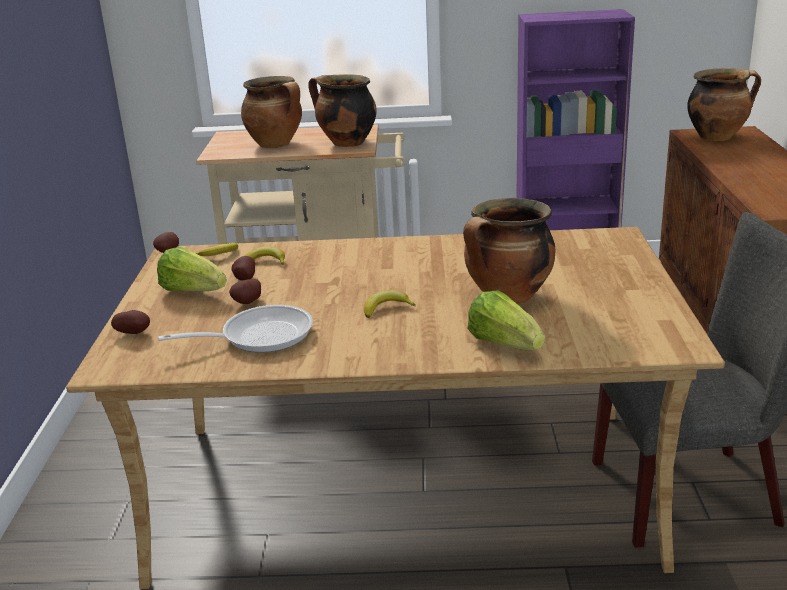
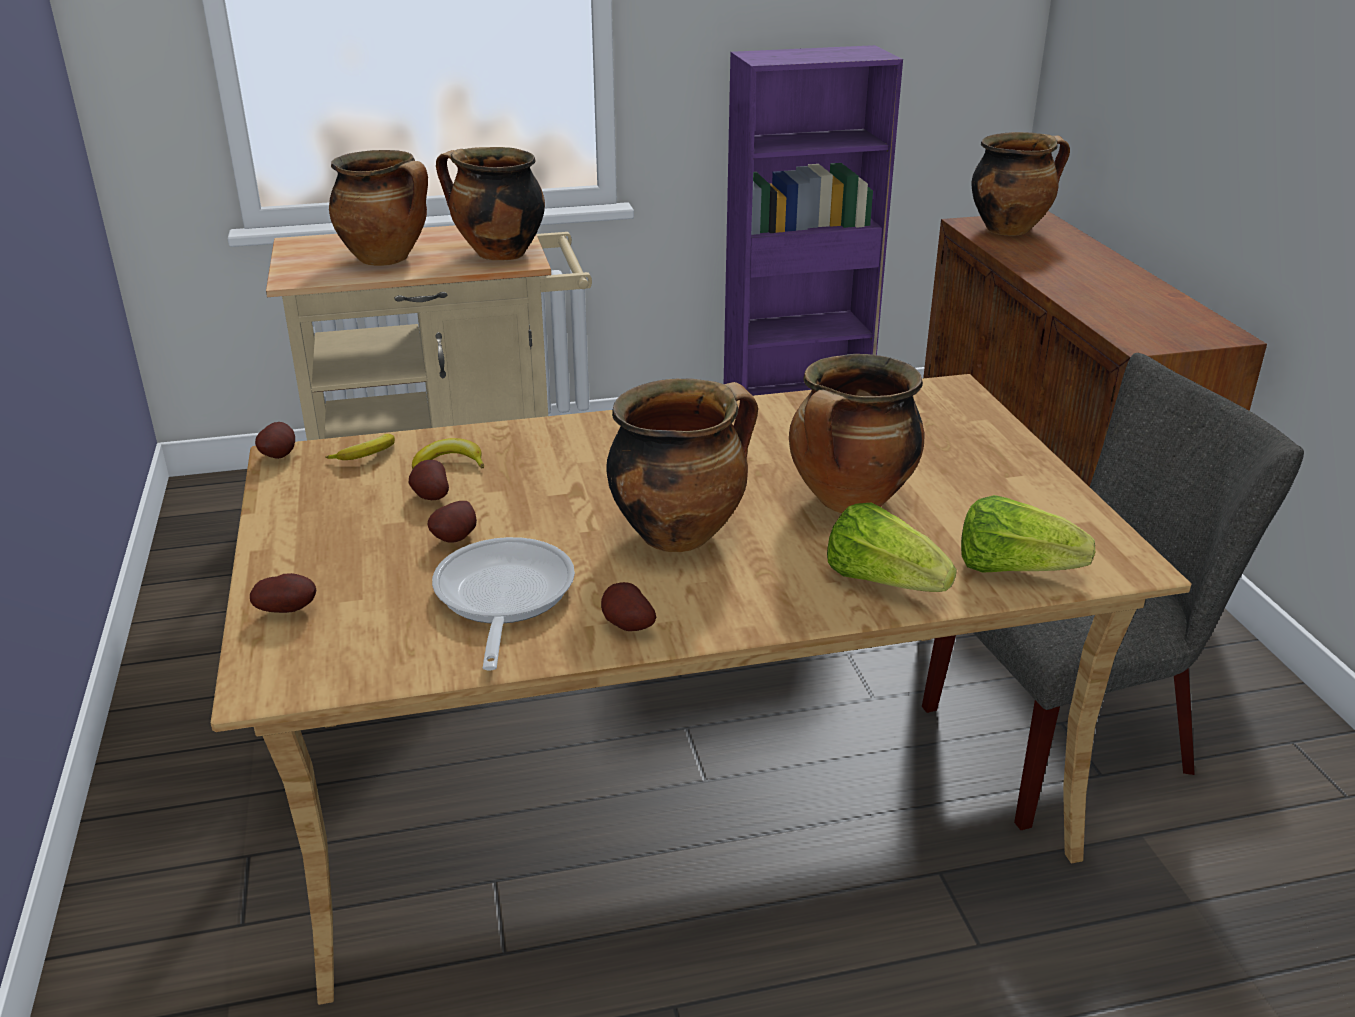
camera: 15 degrees left, 5 degrees up
lettuce [157,247,227,291] -> lettuce moved to [961,495,1095,573]
frying pan [158,305,313,353] -> frying pan turned 60 degrees counterclockwise [432,537,575,671]
banana [364,290,416,318] -> cooking pot [606,378,758,552]
none -> potato [601,582,656,631]

